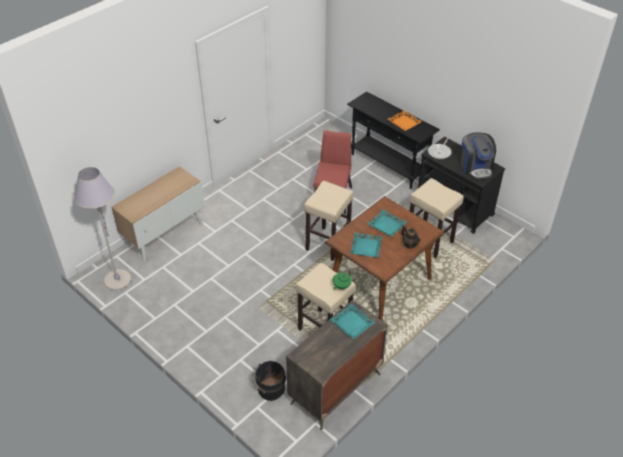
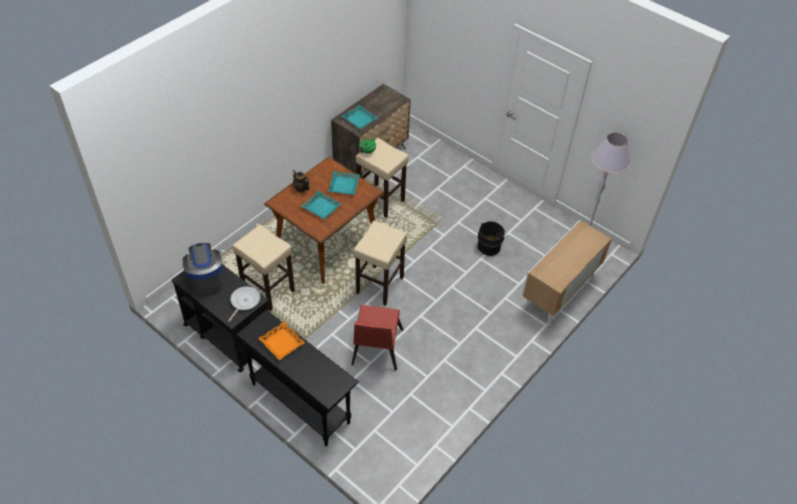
camera: 175 degrees right, 5 degrees up
black bucket [252,361,286,401] -> black bucket moved to [477,221,507,256]

